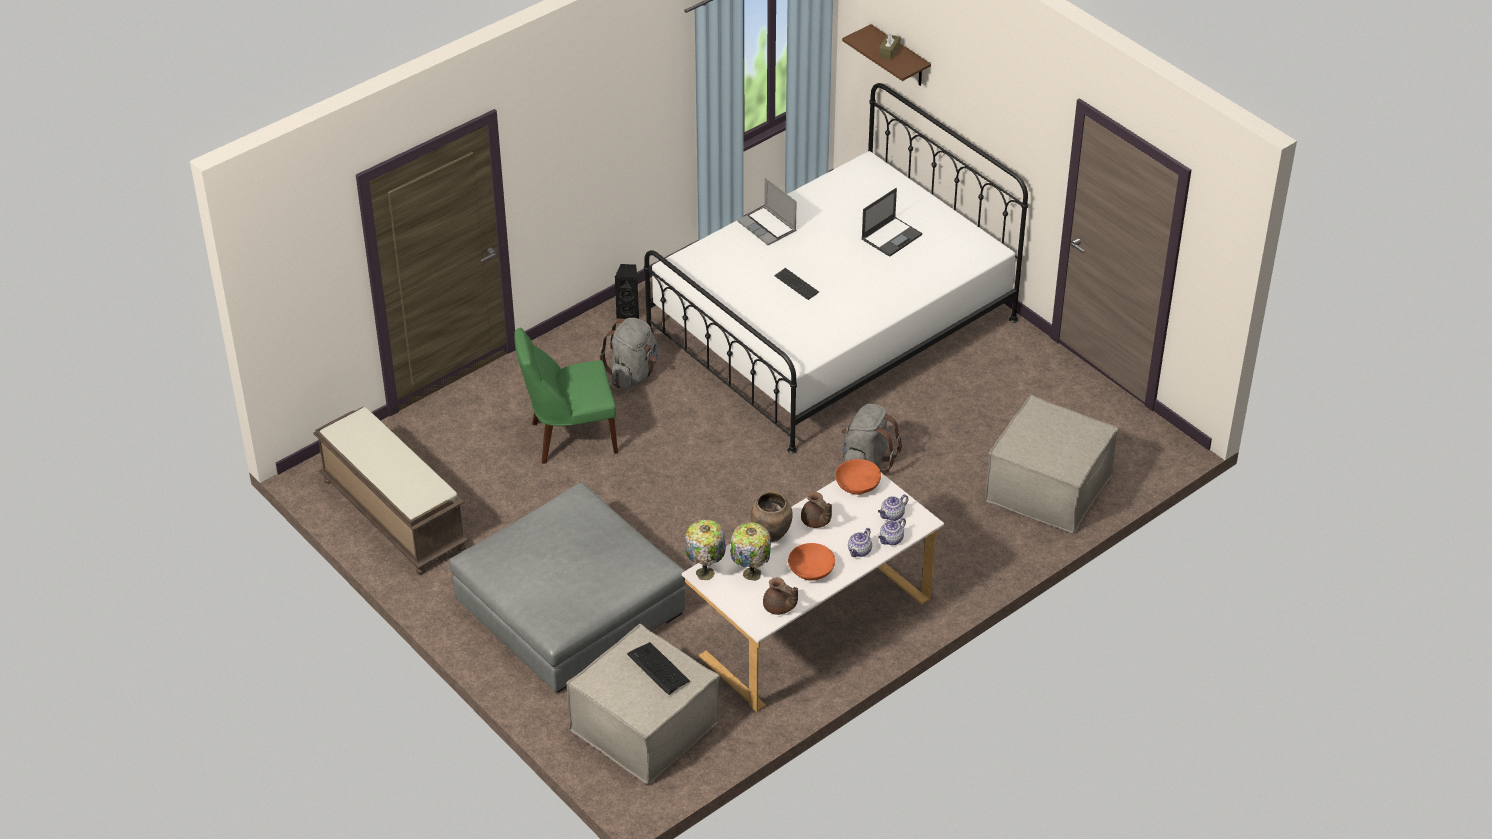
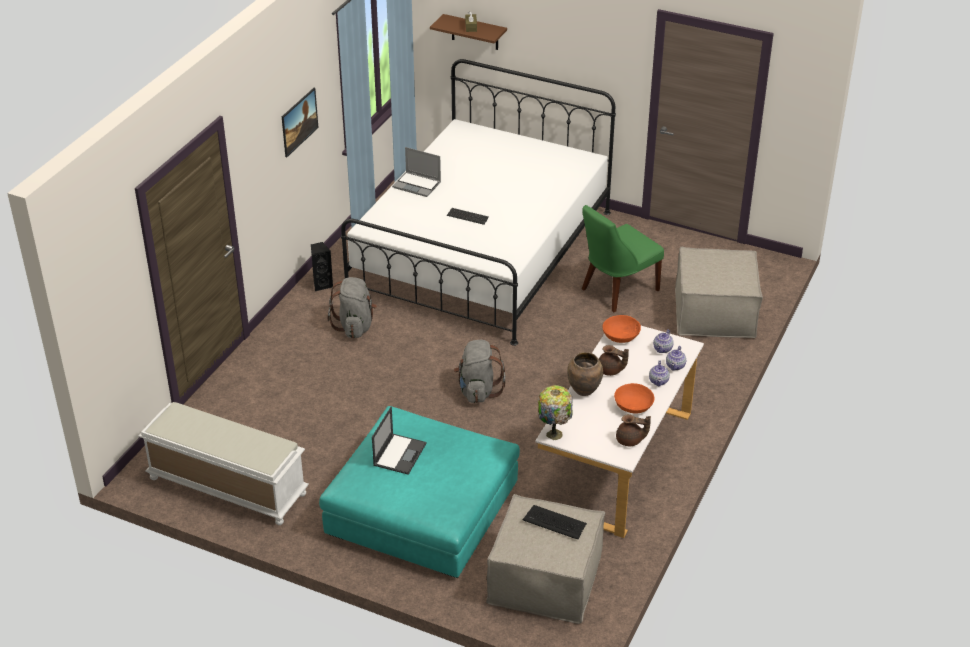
camera: 25 degrees left, 5 degrees down
brown bench [313,407,468,574] -> white bench [139,402,309,525]
grey ottoman [449,482,686,693] -> turquoise ottoman [319,406,520,578]
green chair [514,328,618,464] -> green chair moved to [582,205,664,312]
table lamp [730,522,771,581] -> none
grey backpack [841,404,902,475] -> grey backpack moved to [454,340,505,403]
laptop [861,188,922,257] -> laptop moved to [372,406,426,475]
none -> picture [282,88,318,157]

